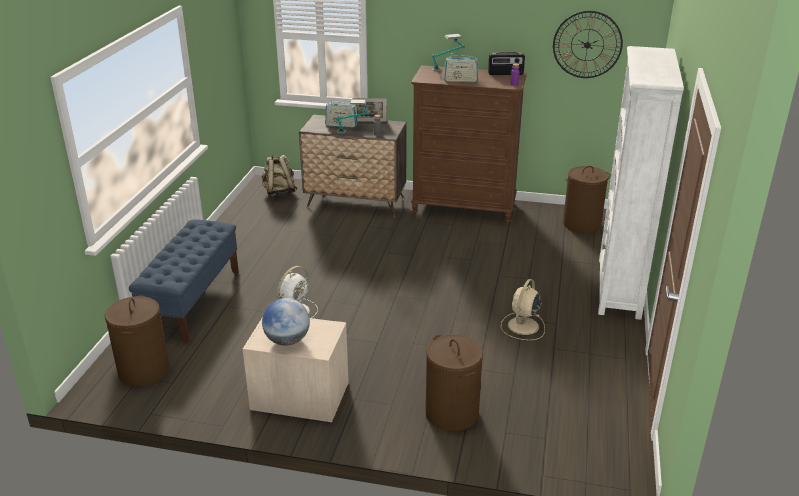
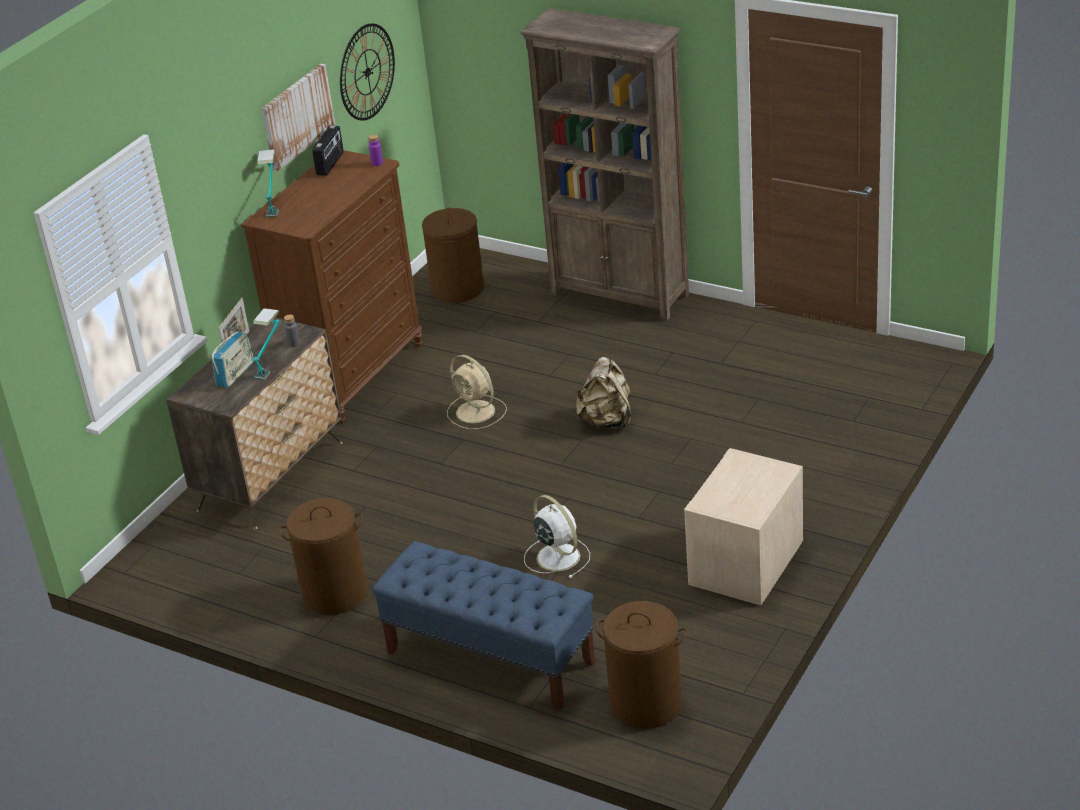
camera: 70 degrees left, 5 degrees up
beige backpack [262,154,298,197] -> beige backpack moved to [576,357,631,429]
globe [262,298,310,346] -> none
brown laundry basket [425,334,483,431] -> brown laundry basket moved to [279,498,367,615]
radio [444,53,478,82] -> none
beige fan [501,279,545,340] -> beige fan moved to [447,355,507,429]
white bookcase [598,46,684,320] -> brown bookcase [520,8,689,320]
none -> picture [262,64,335,171]

